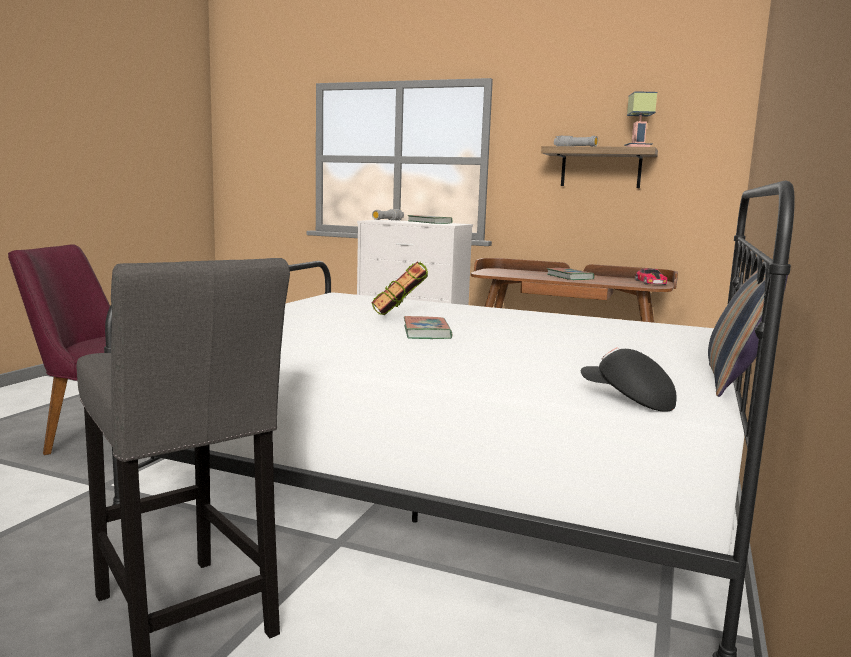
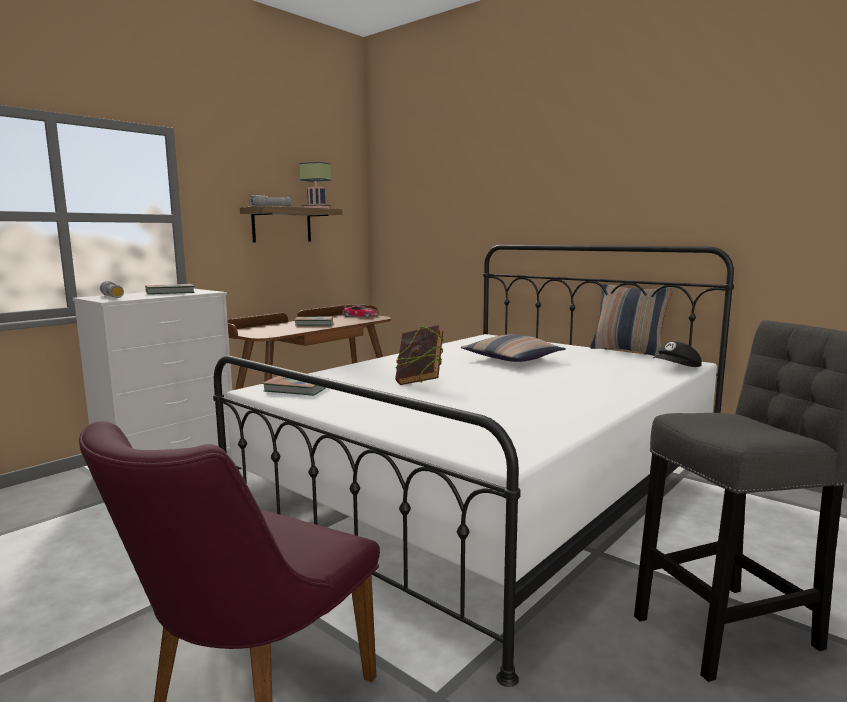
camera: 70 degrees left, 0 degrees up
book [404,316,452,339] -> book moved to [262,376,329,396]
none -> pillow [461,334,566,362]

